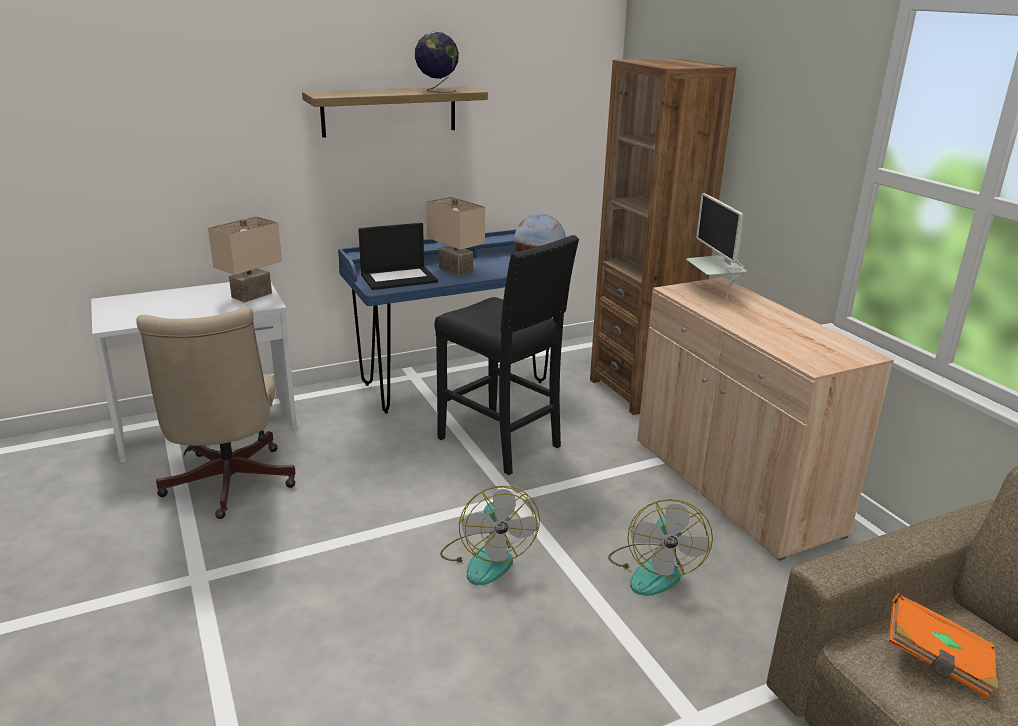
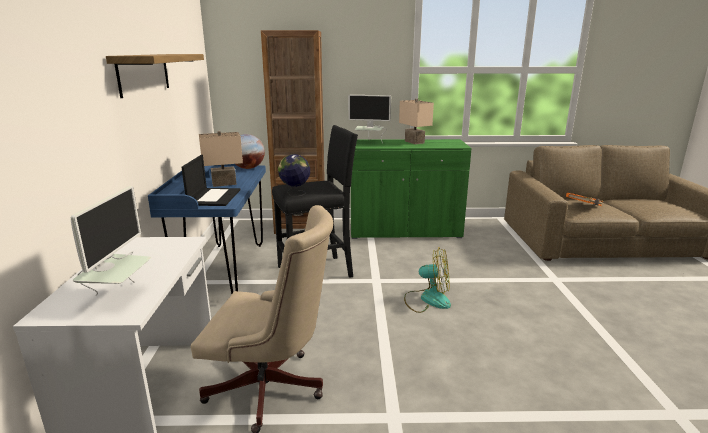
camera: 65 degrees left, 5 degrees down
beige table lamp [208,216,282,303] -> beige table lamp moved to [399,99,434,144]
globe [415,32,459,93] -> globe moved to [278,154,310,196]
fan [608,499,713,596] -> none
beige cabinet [637,277,894,561] -> green cabinet [351,139,471,239]
none -> monitor [71,186,151,295]

